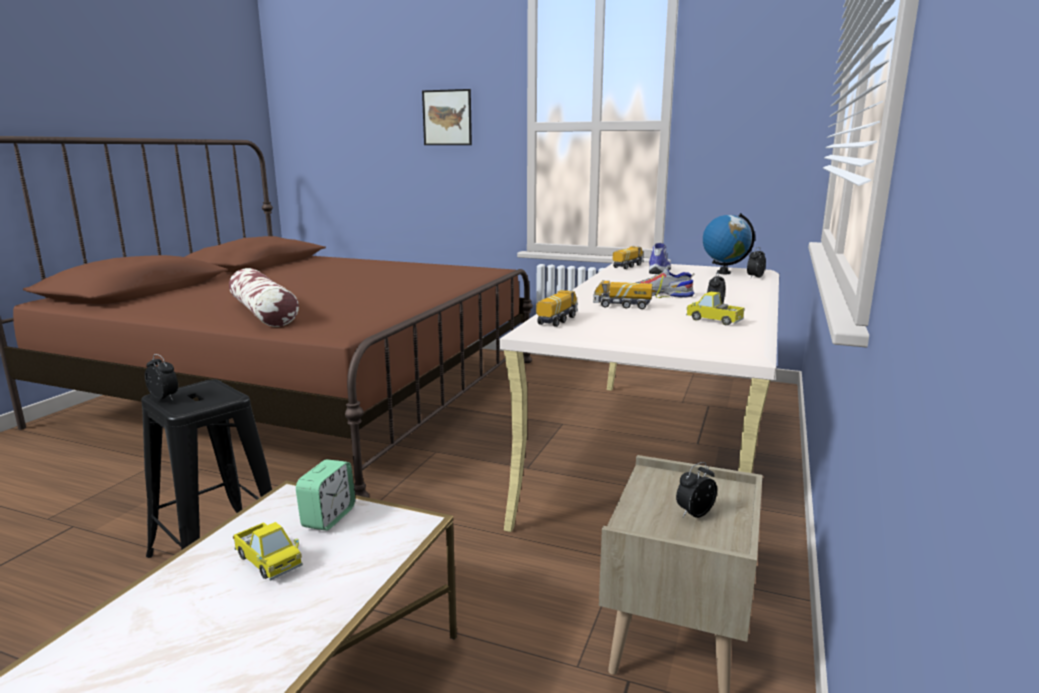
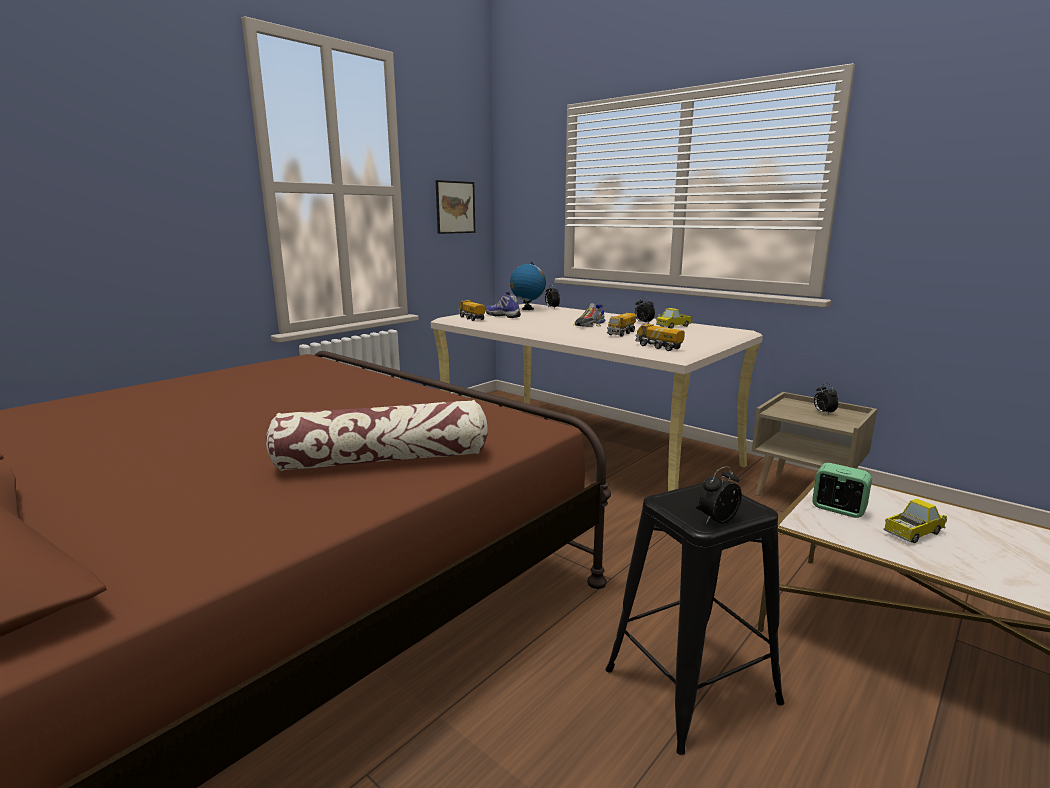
camera: 70 degrees left, 0 degrees up
picture [422,89,472,145] -> picture moved to [435,180,475,234]

